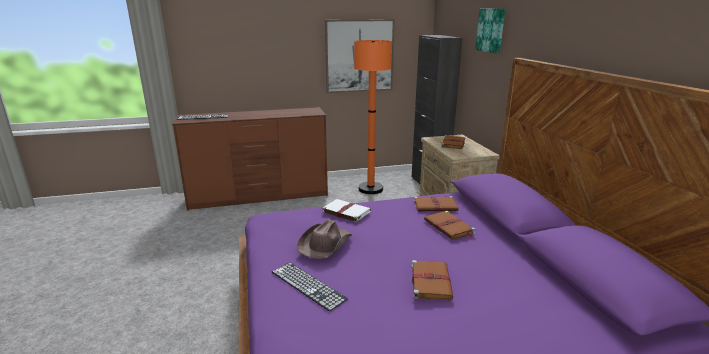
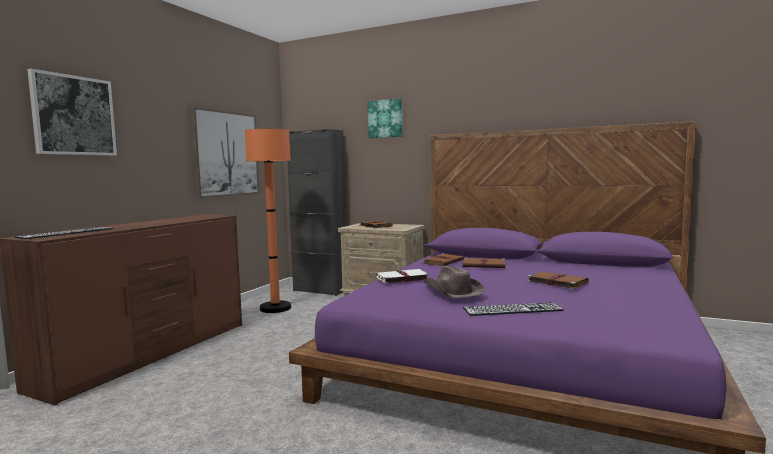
camera: 50 degrees left, 15 degrees down
none -> picture [27,69,117,155]

